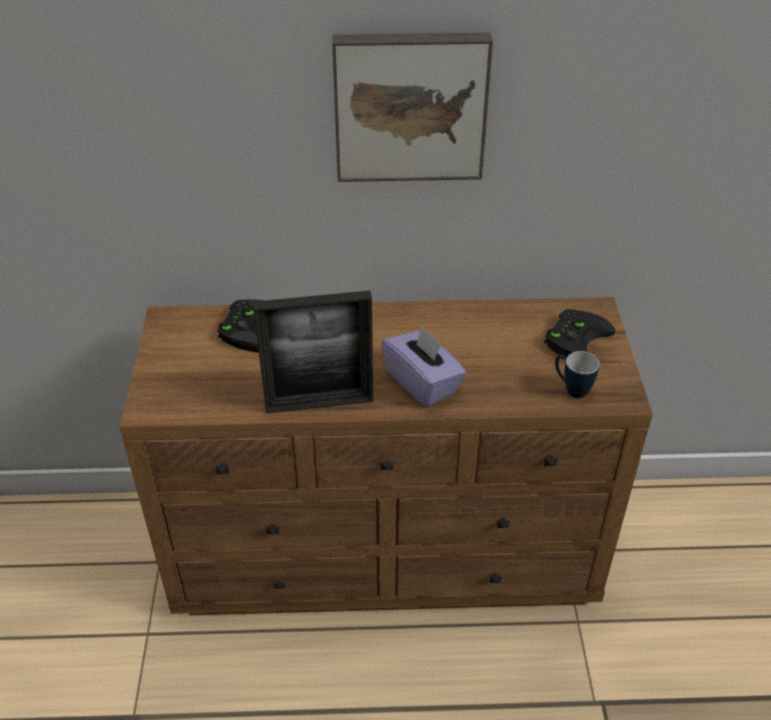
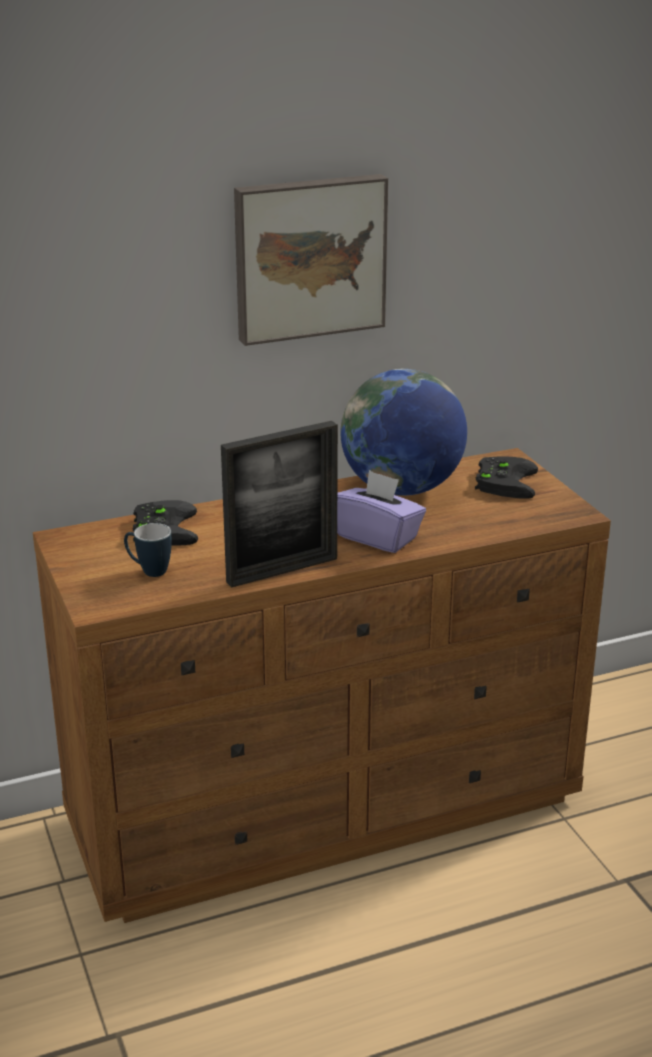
camera: 20 degrees left, 15 degrees down
mug [555,351,600,398] -> mug moved to [124,523,172,577]
none -> globe [340,369,467,496]

